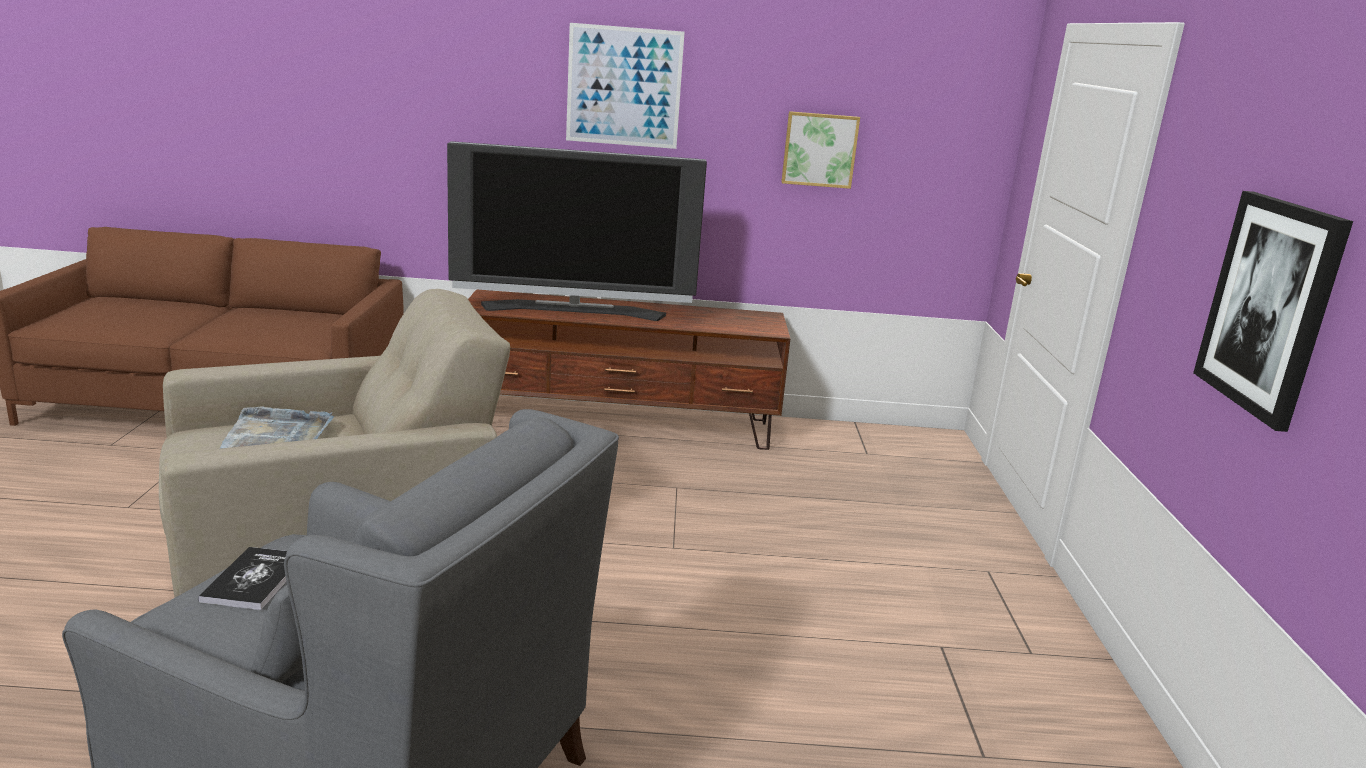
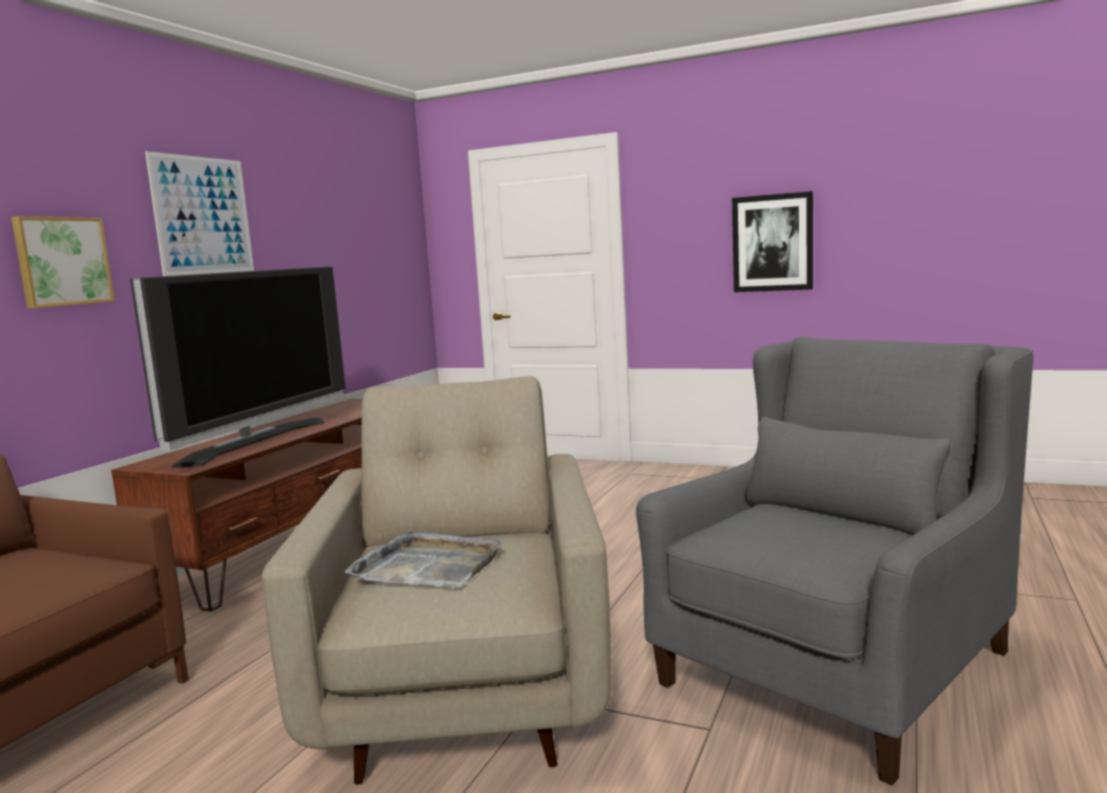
camera: 65 degrees left, 10 degrees down
book [198,547,287,610] -> none
picture [781,111,860,189] -> picture moved to [11,216,115,308]

